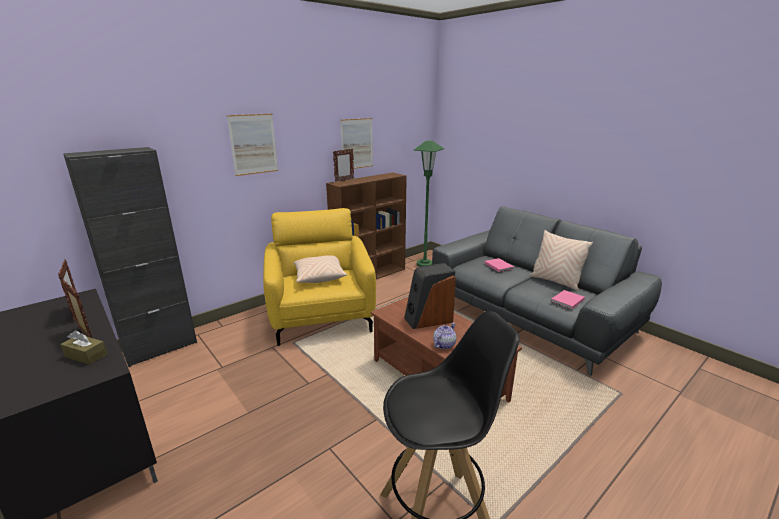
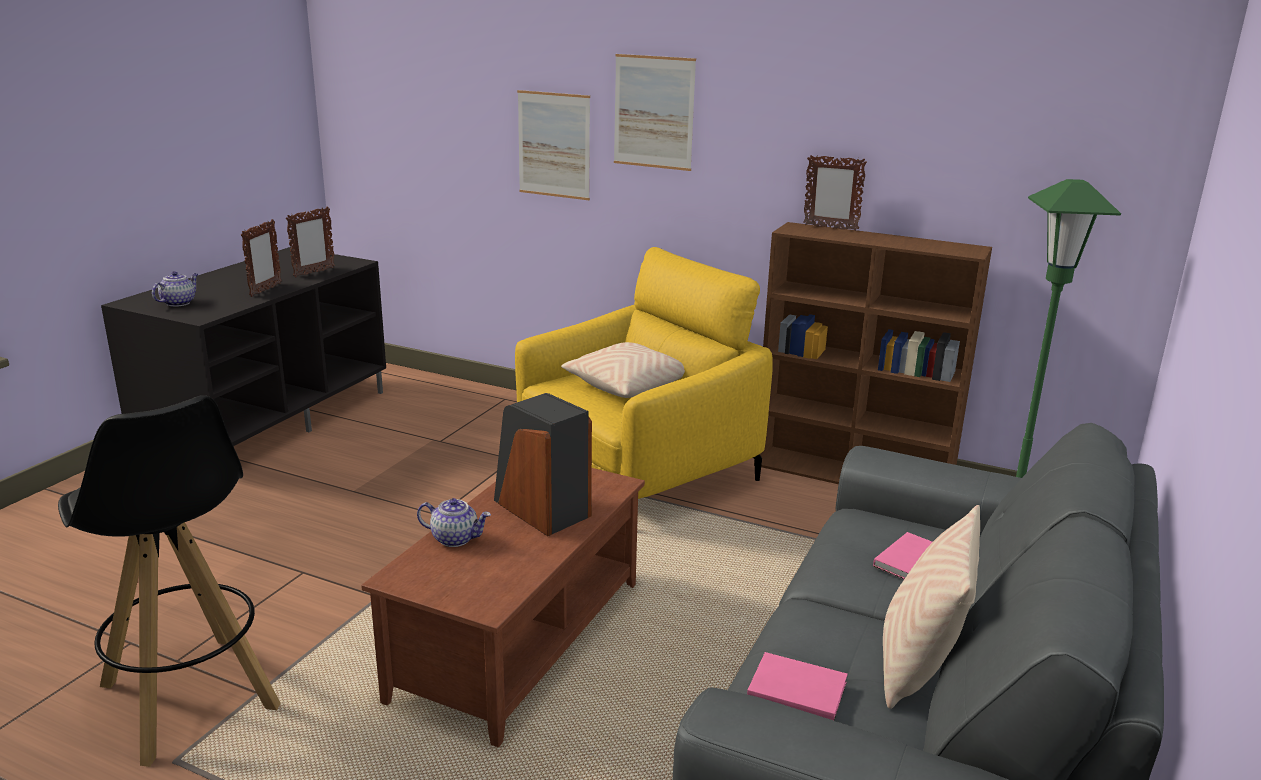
camera: 65 degrees right, 0 degrees up
brown tissue box [60,330,107,365] -> none
black cabinet [63,147,197,367] -> none
picture [340,118,373,169] -> picture moved to [517,90,590,200]
none -> teapot [152,271,198,307]

